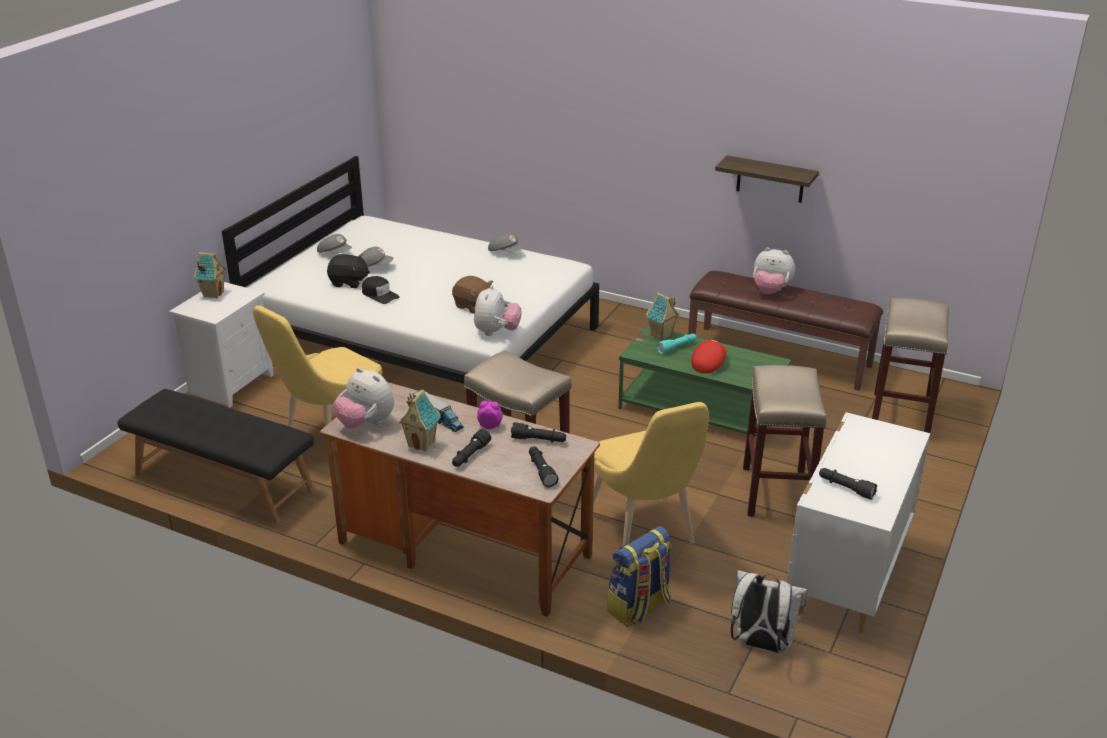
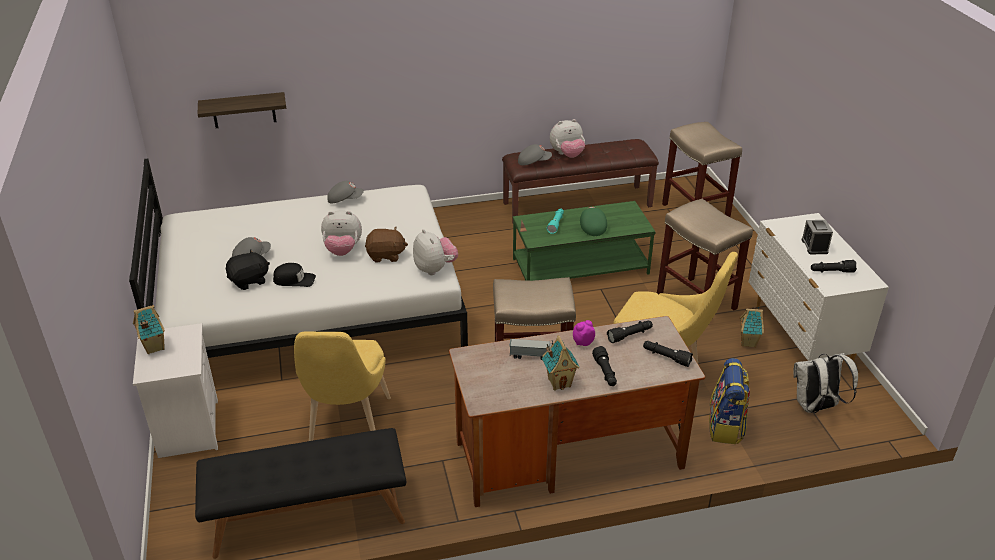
camera: 40 degrees left, 5 degrees up
grey cap [317,234,352,253] -> grey cap moved to [518,144,552,166]
plush toy [333,367,394,428] -> plush toy moved to [321,211,362,256]
toy house [646,292,679,341] -> toy house moved to [740,307,764,348]
red cap [691,340,727,374] -> green cap [580,207,607,236]
shelf [715,155,819,203] -> shelf moved to [198,92,286,128]
none -> alarm clock [802,220,833,254]

